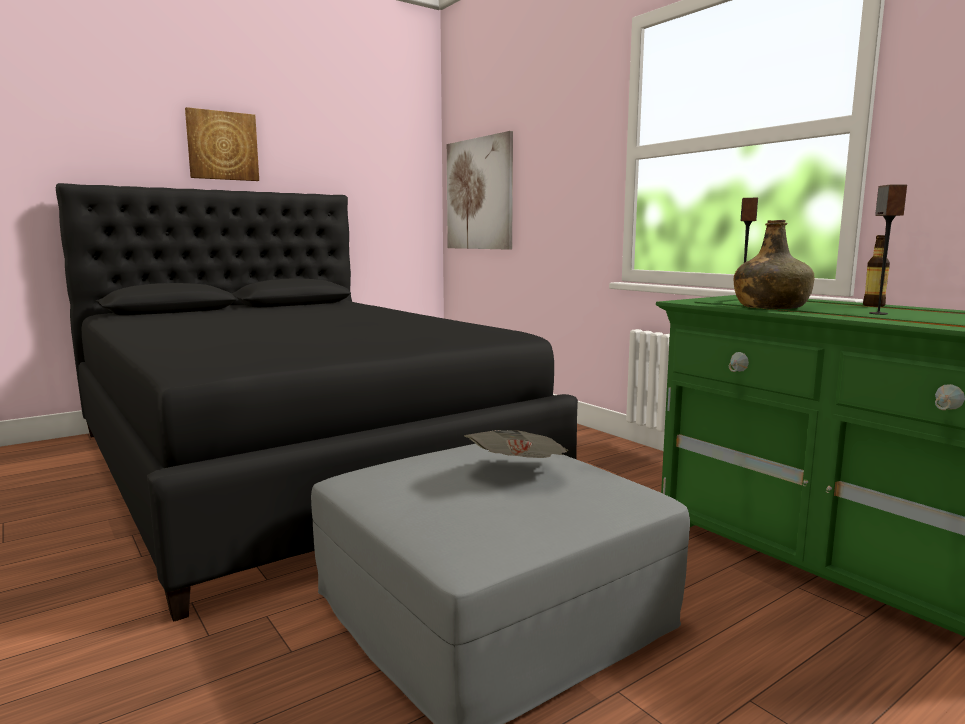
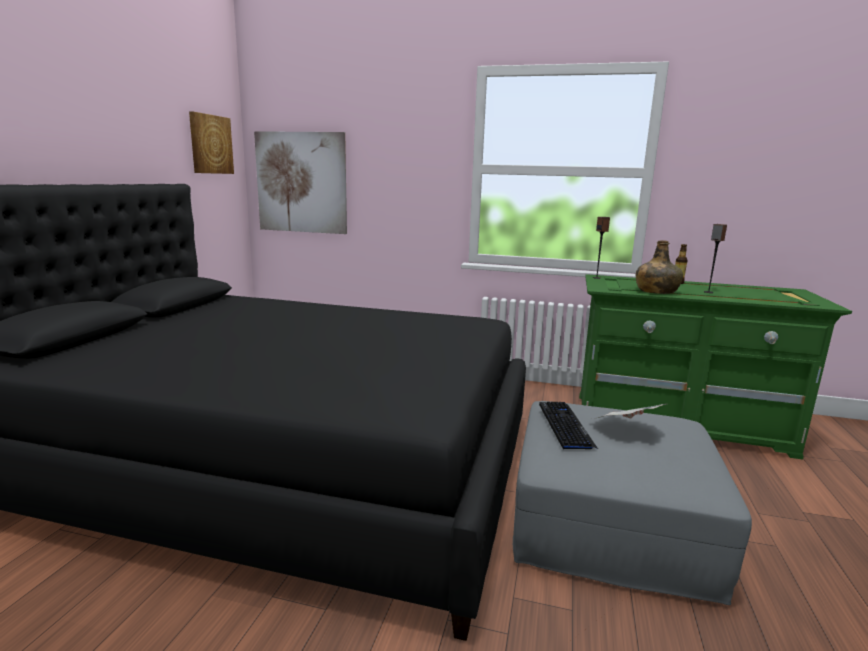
camera: 40 degrees left, 5 degrees up
picture [185,107,259,181] -> picture moved to [189,112,234,174]
none -> keyboard [539,402,598,450]

